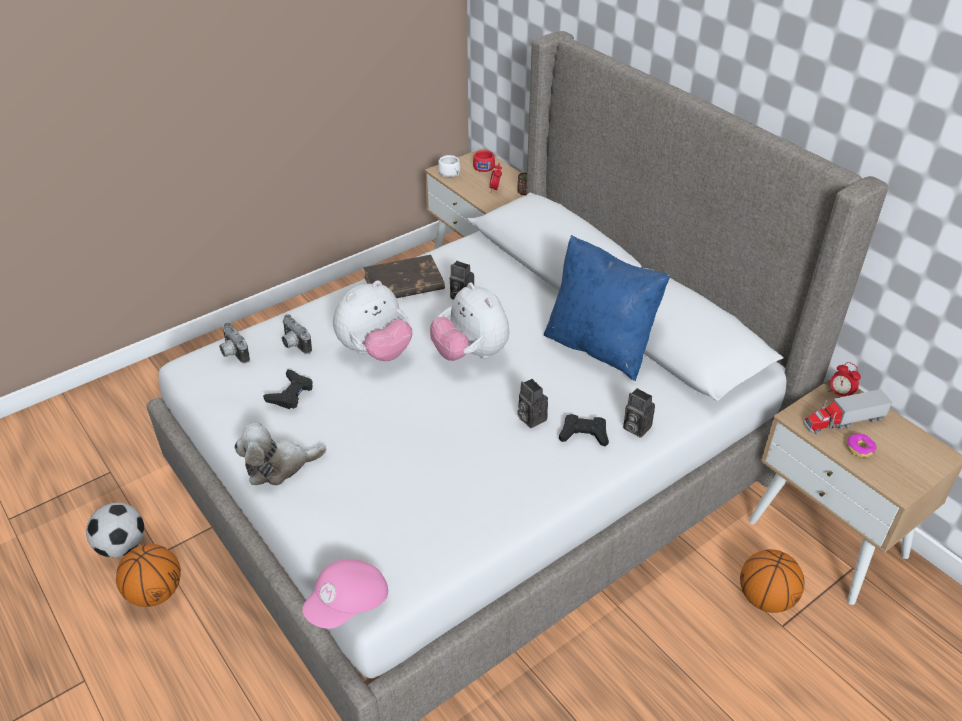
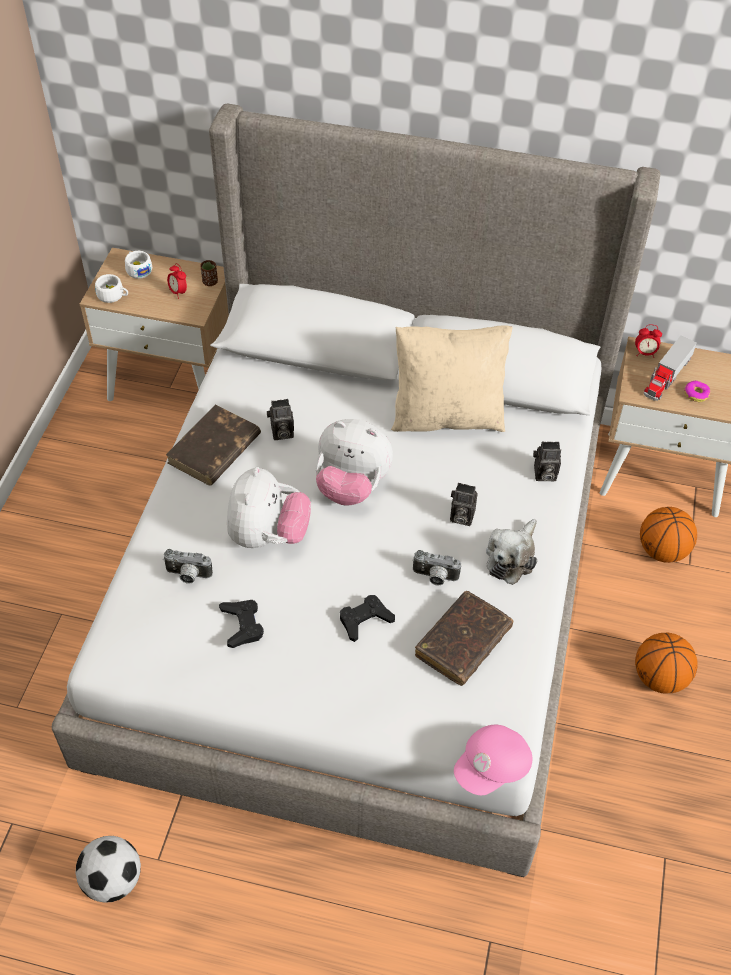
camera: 40 degrees left, 10 degrees up
basketball [116,544,181,607] -> basketball moved to [635,632,698,694]
camera [219,323,250,363] -> camera moved to [412,550,461,586]
plush toy [234,423,326,485] -> plush toy moved to [486,519,537,585]
pink cap [302,559,388,629] -> pink cap turned 45 degrees clockwise [454,725,532,795]
red cup [473,150,495,172] -> white cup [125,251,152,279]
blue pillow [544,235,670,381] -> beige pillow [391,325,513,432]
black game controller [559,414,609,447] -> black game controller moved to [340,595,395,642]
none -> brown book [415,591,514,686]

